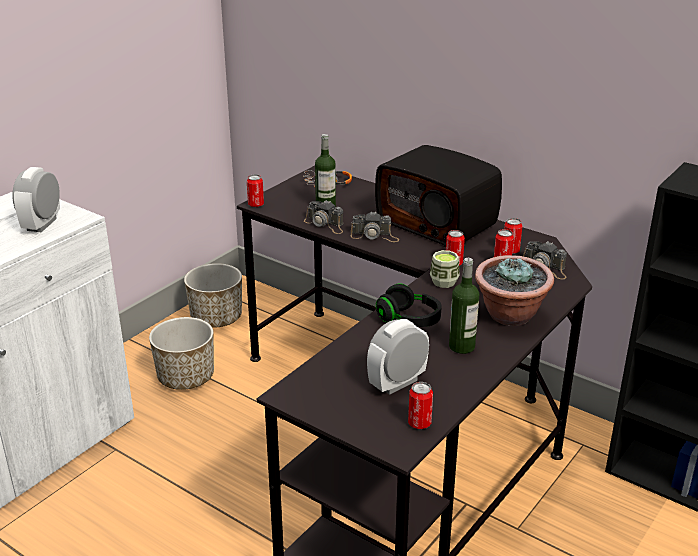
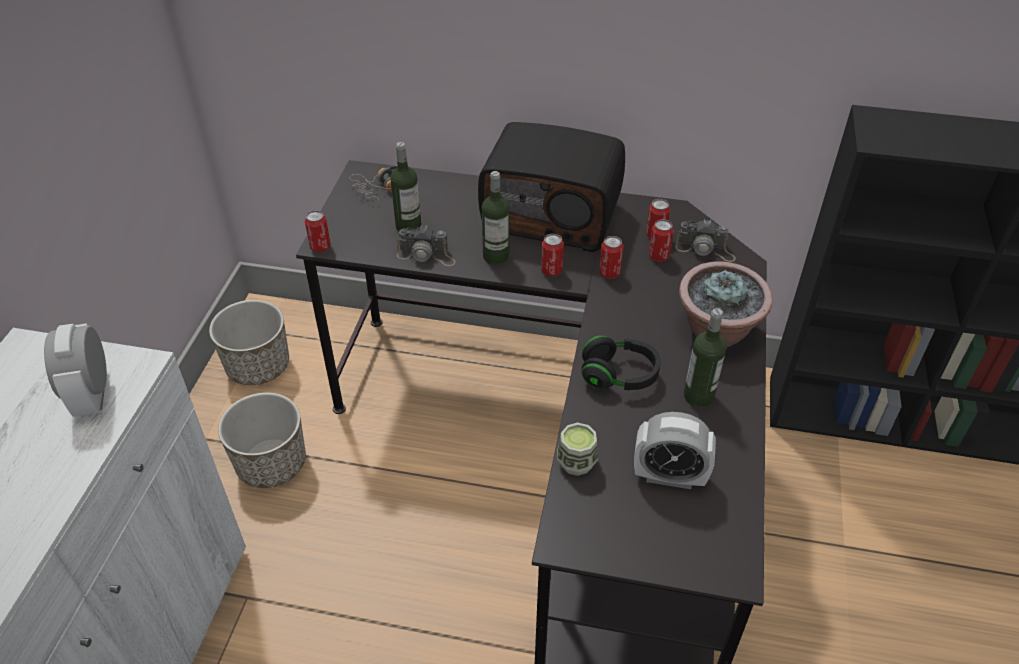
camera: 25 degrees left, 15 degrees up
camera [351,211,399,242] -> bottle [482,171,510,265]
alarm clock [367,319,429,395] -> alarm clock turned 105 degrees counterclockwise [634,412,716,489]
can [408,382,433,429] -> can moved to [541,234,564,276]
cup [430,250,460,288] -> cup moved to [557,422,598,476]

